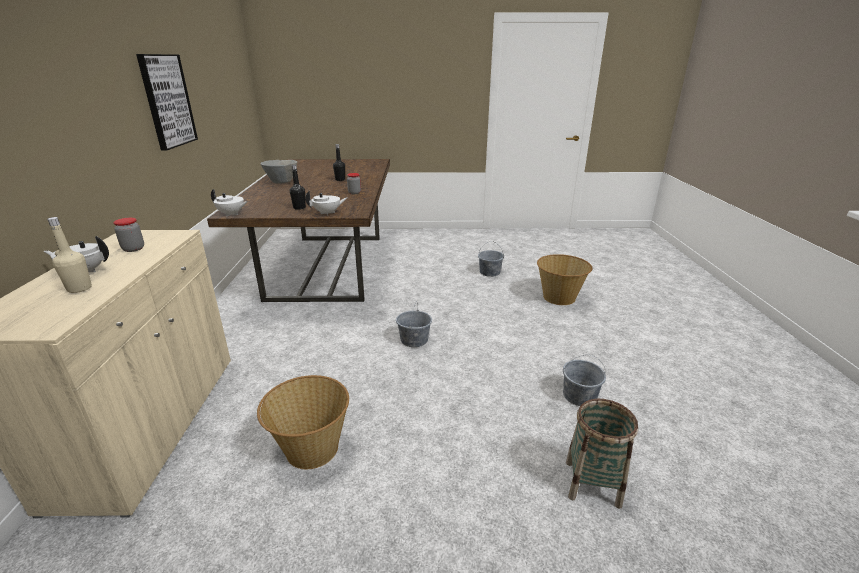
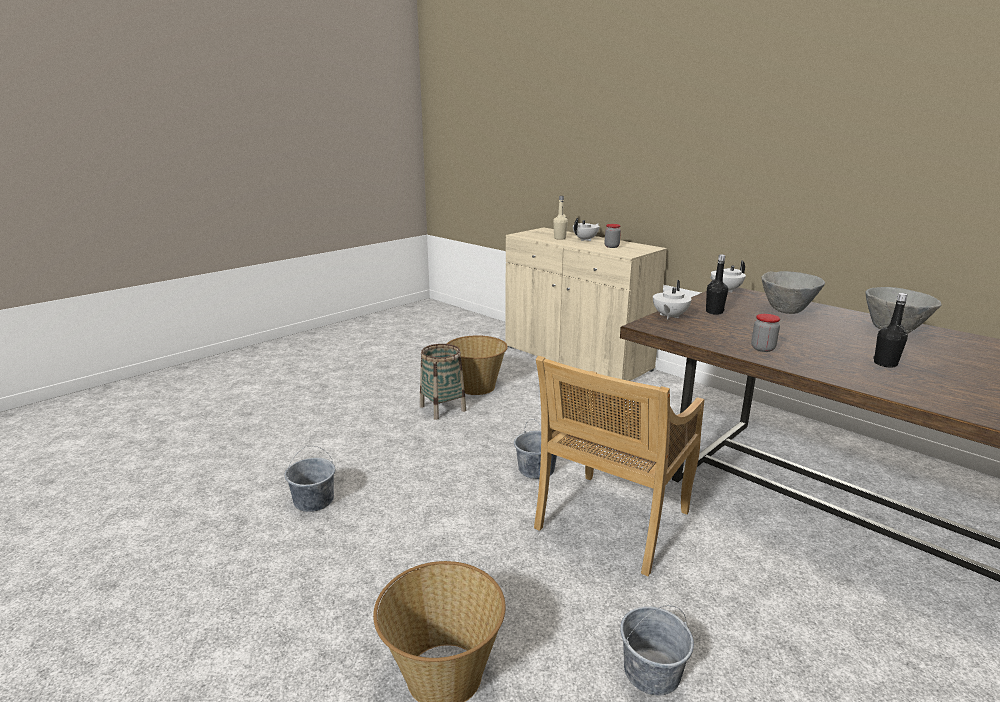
camera: 135 degrees right, 5 degrees down
picture [136,54,198,151] -> none
basket [566,399,638,509] -> basket moved to [420,344,466,420]
none -> beige chair [534,356,704,576]
none -> grey bowl [761,271,825,314]

